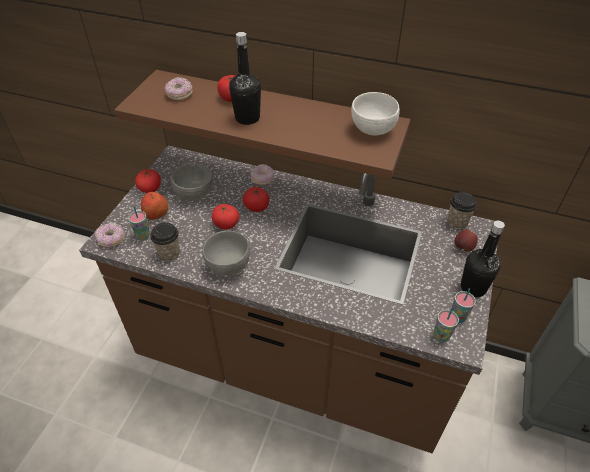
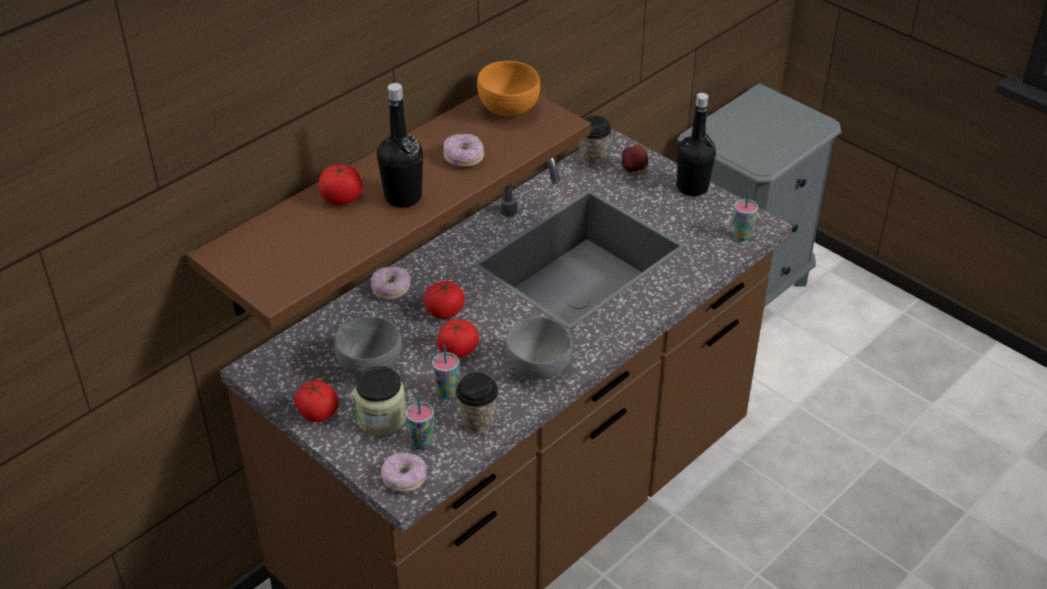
camera: 65 degrees left, 5 degrees down
apple [141,192,168,220] -> jar [354,366,406,436]
donut [164,77,193,100] -> donut moved to [443,134,484,167]
white bowl [351,92,400,135] -> orange bowl [477,61,540,116]
cup [452,289,476,324] -> cup moved to [432,345,459,399]

